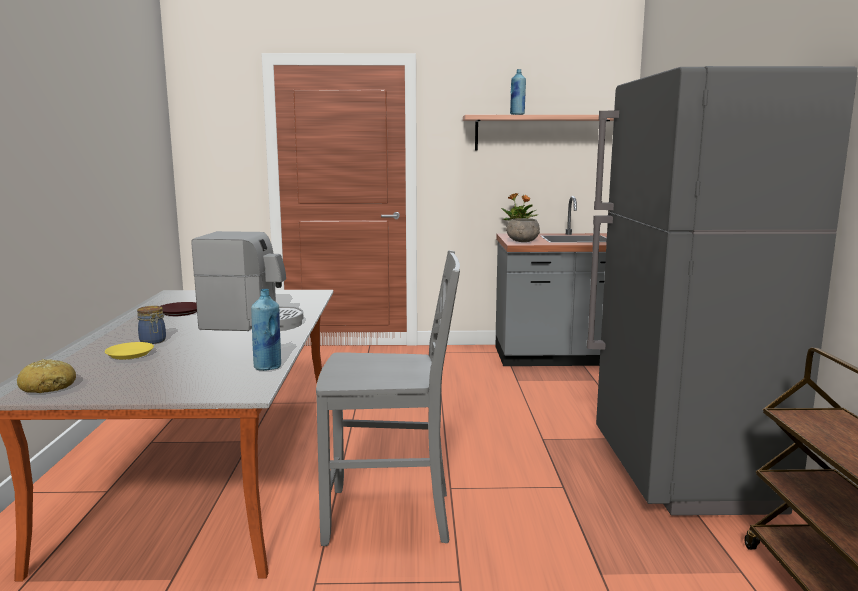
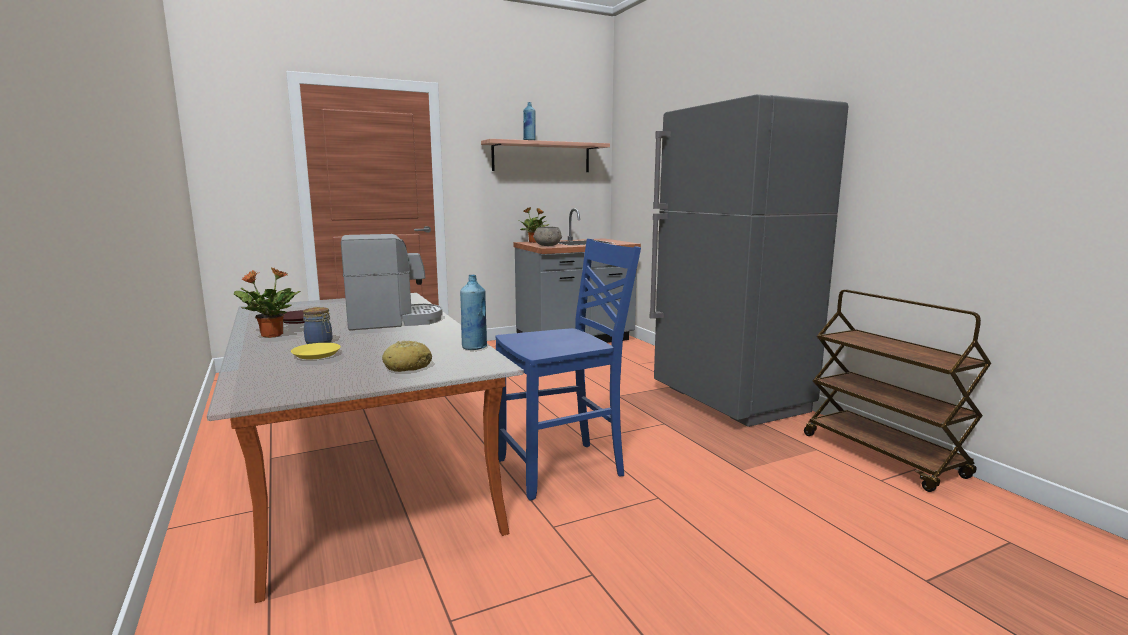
camera: 25 degrees left, 0 degrees up
bread [17,359,76,393] -> bread moved to [382,341,432,372]
grey chair [316,250,460,546] -> blue chair [496,239,641,501]
none -> potted plant [234,267,301,338]

